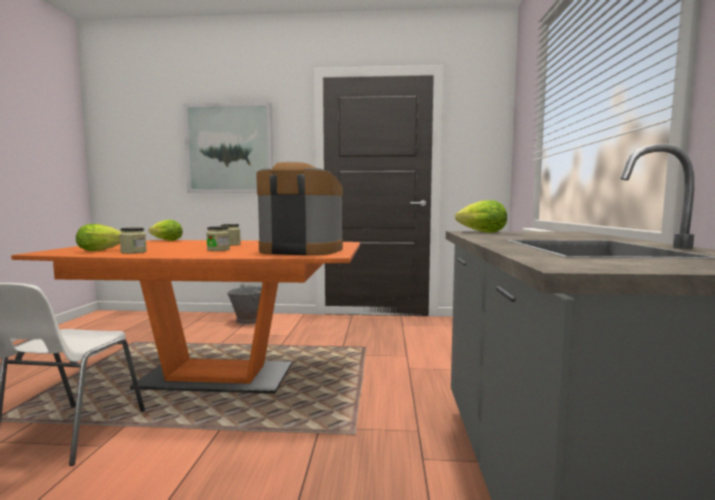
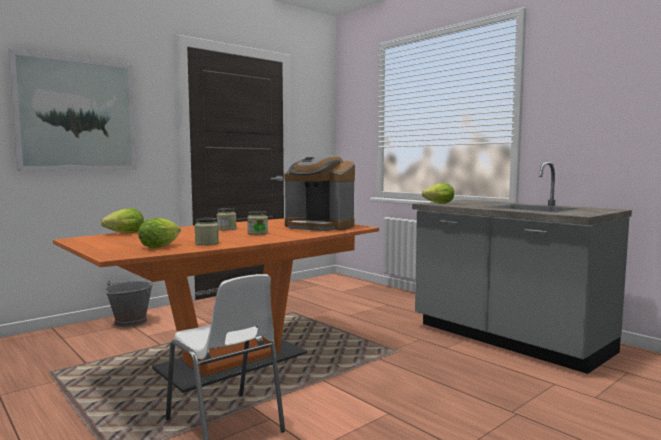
camera: 45 degrees left, 0 degrees up
coffee machine [256,161,343,255] -> coffee machine turned 120 degrees counterclockwise [284,155,355,231]

